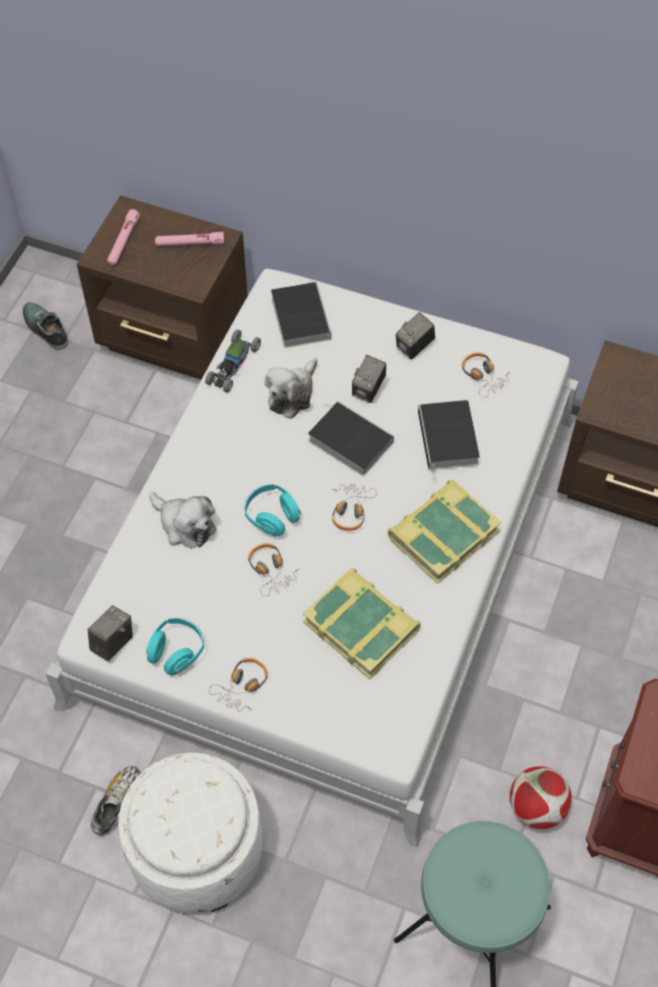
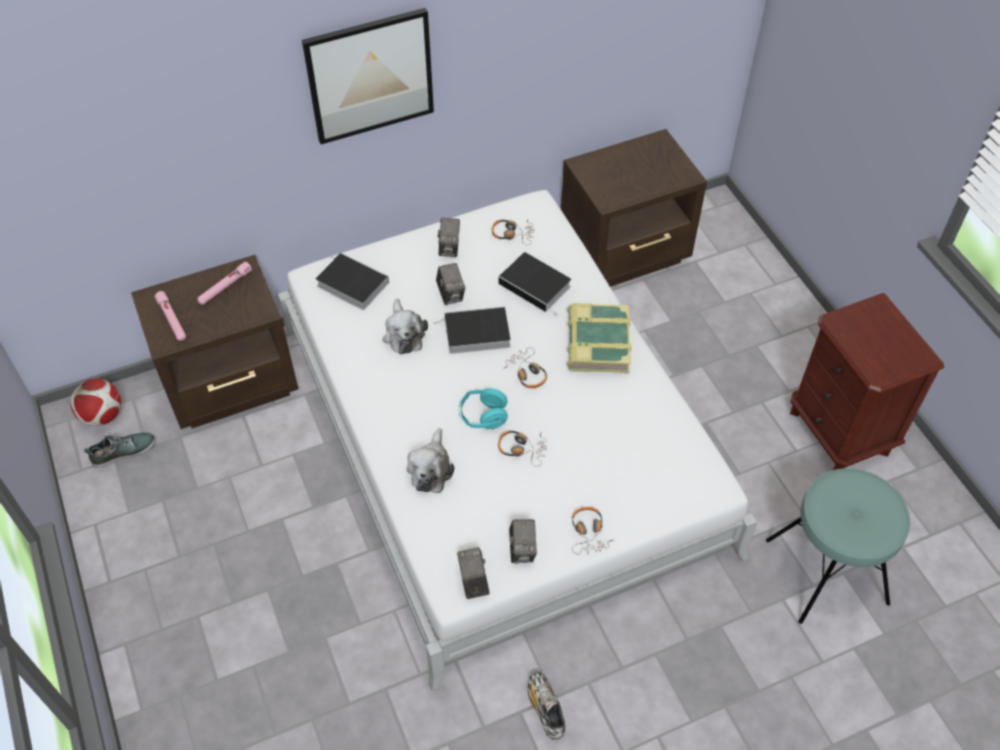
camera: 45 degrees left, 5 degrees down
shoe [23,302,69,350] -> shoe turned 150 degrees clockwise [84,433,156,468]
white ottoman [118,753,262,913] -> none
turquoise headphones [146,618,204,675] -> camera [509,519,537,564]
plush toy [149,492,216,548] -> plush toy turned 105 degrees clockwise [407,428,454,493]
toy car [205,329,261,393] -> none
book [303,568,420,679] -> none
football [510,766,572,829] -> football moved to [70,378,121,426]
none -> picture [302,8,434,144]

